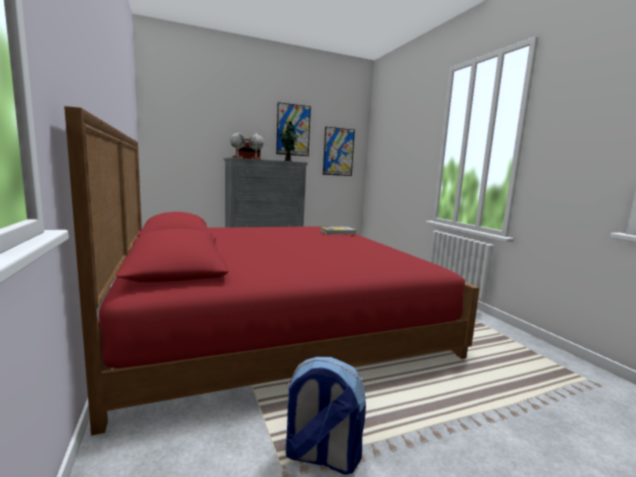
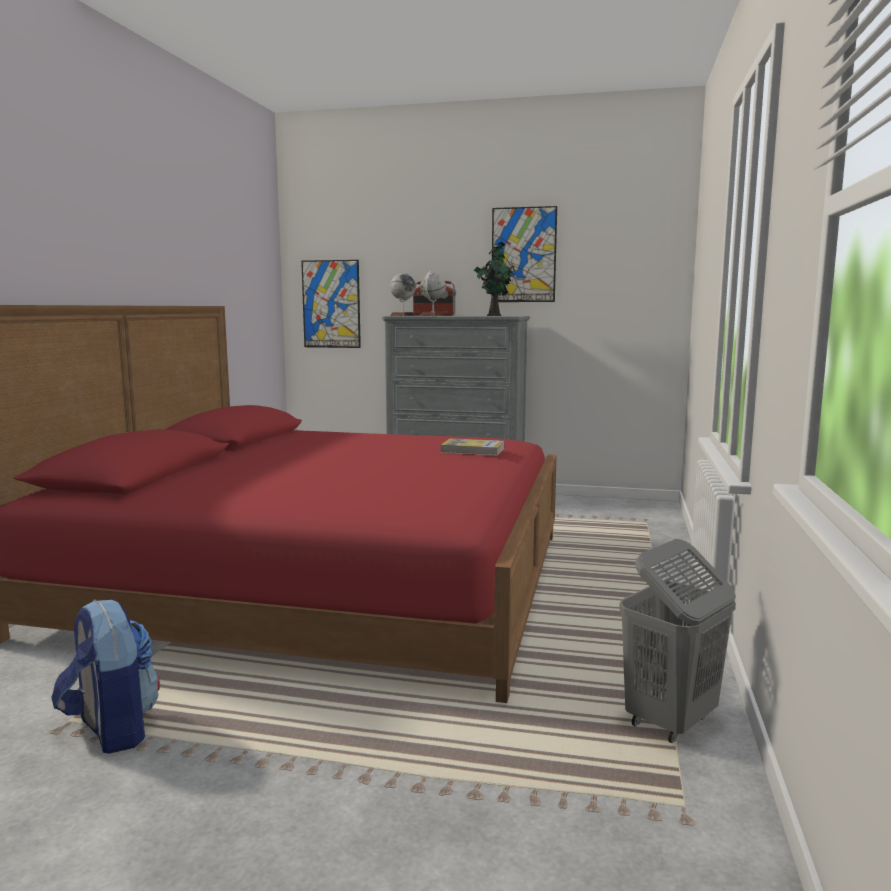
camera: 35 degrees right, 0 degrees up
picture [323,127,355,176] -> picture moved to [301,260,361,348]
none -> grey laundry basket [619,539,736,743]

